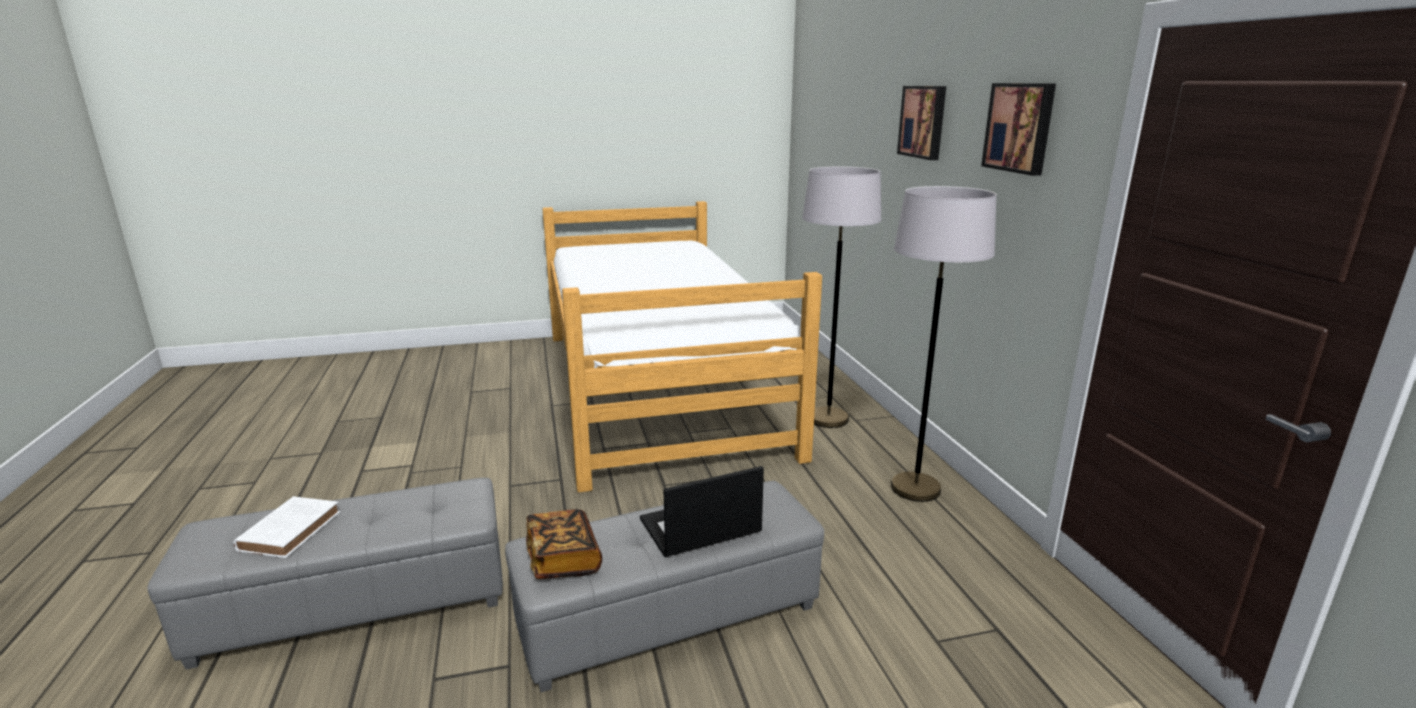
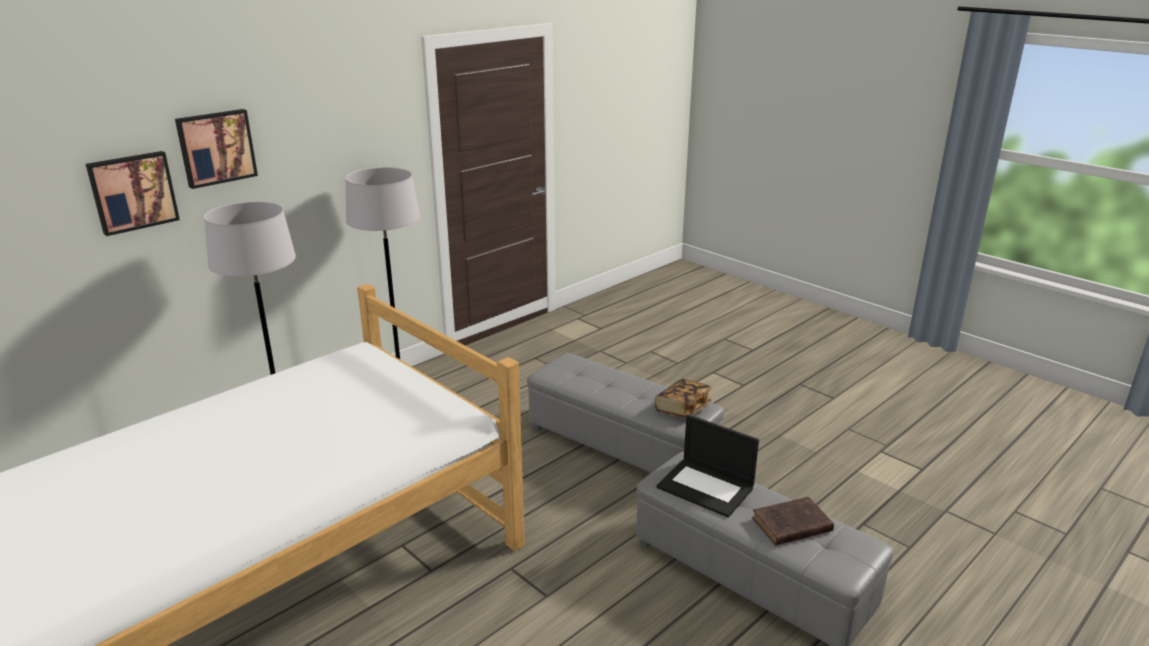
camera: 120 degrees left, 5 degrees up
white book [233,496,340,558] -> brown book [752,497,834,546]
laptop [640,466,764,557] -> laptop moved to [656,414,759,518]
picture [981,83,1056,176] -> picture moved to [86,151,180,236]

